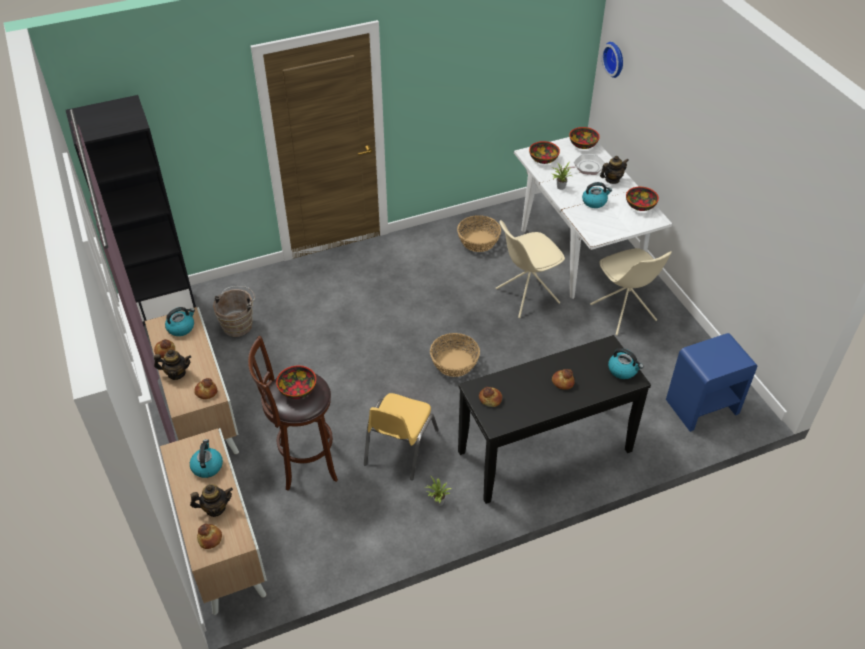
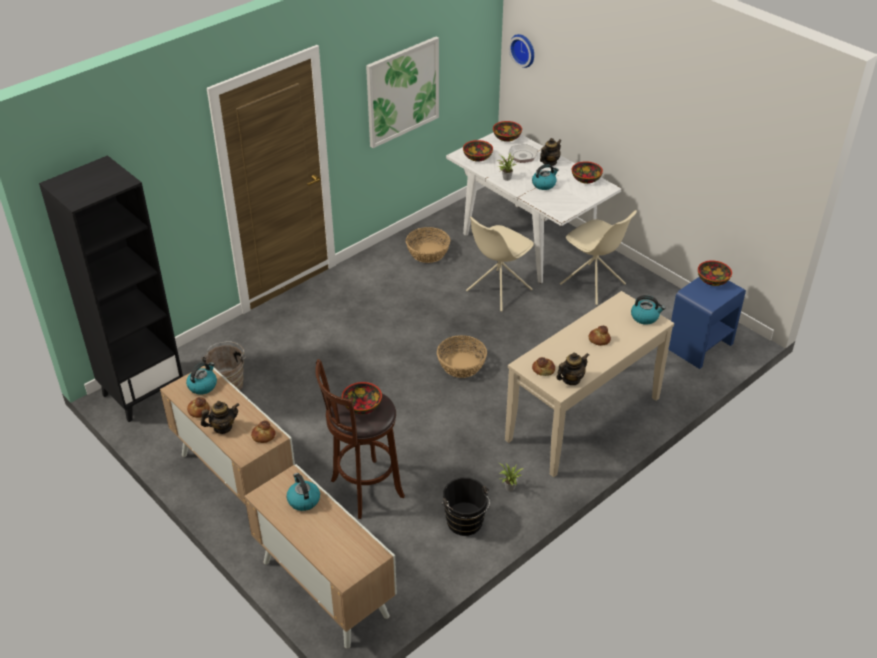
camera: 20 degrees left, 5 degrees down
teapot [190,484,233,517] -> teapot moved to [556,352,589,385]
bread [197,524,222,549] -> none
yellow chair [364,393,439,480] -> none
black console table [458,335,651,504] -> beige console table [505,291,674,477]
none -> picture [366,37,439,148]
none -> black bucket [442,477,490,536]
none -> bowl [698,260,732,286]

